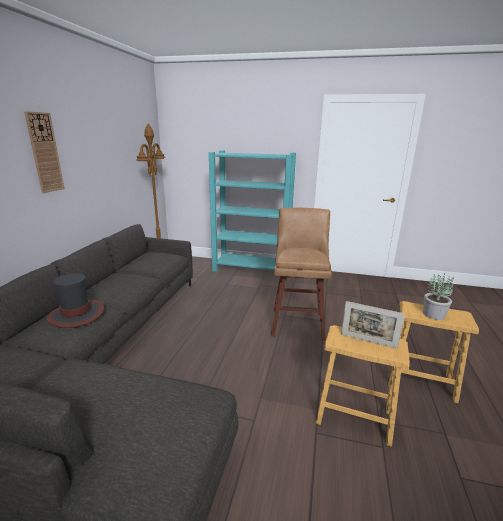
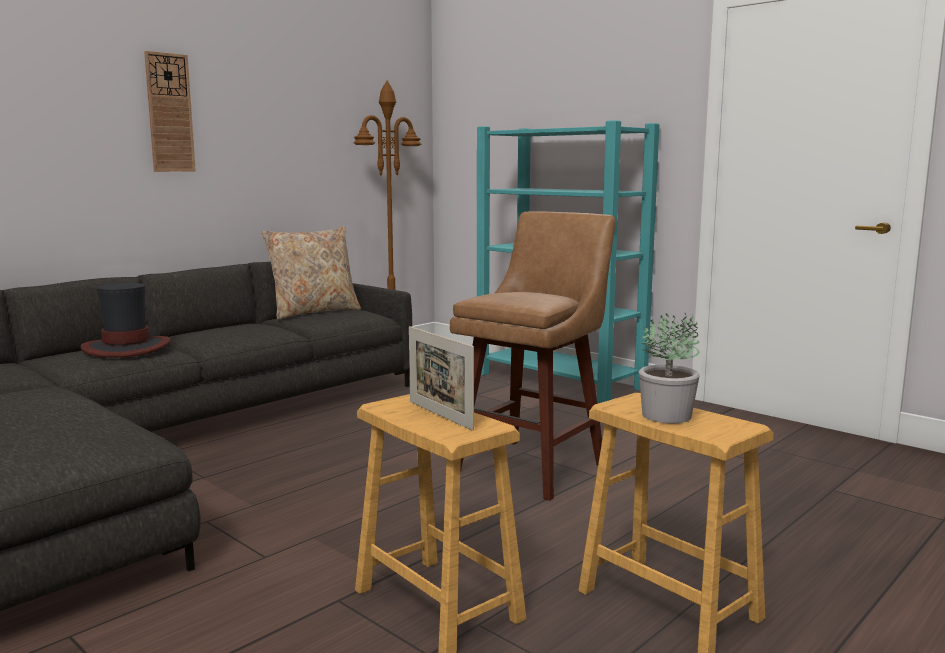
camera: 30 degrees right, 10 degrees down
none -> beige pillow [261,226,361,320]

